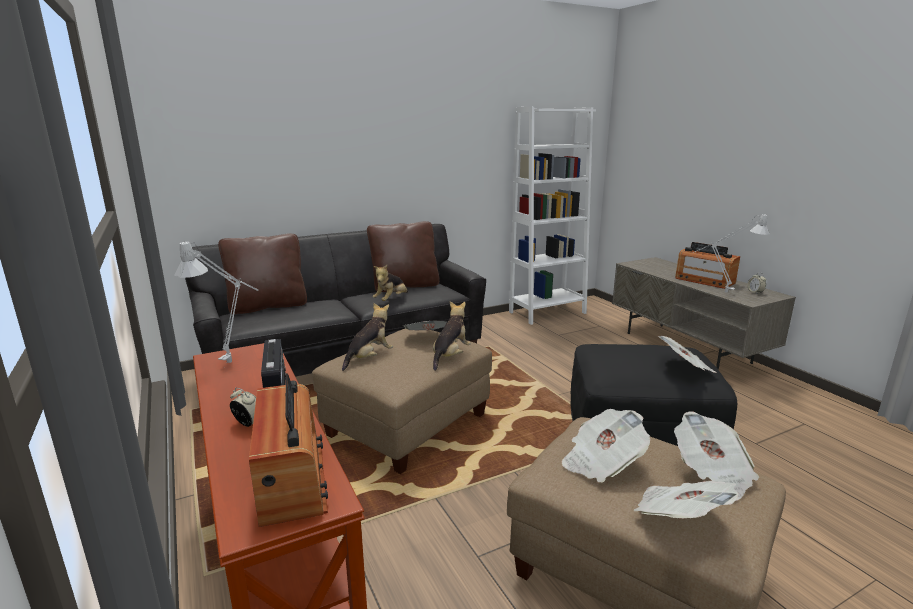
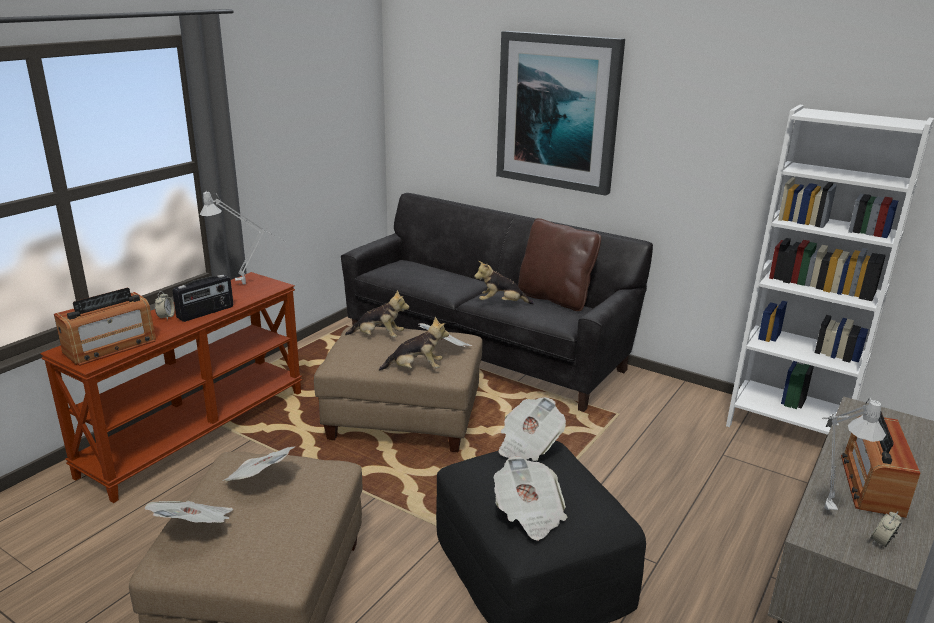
camera: 60 degrees right, 5 degrees up
brown pillow [218,233,307,314] -> none
newspaper [674,412,759,501] -> newspaper moved to [499,397,566,461]
none -> picture [496,31,625,196]

